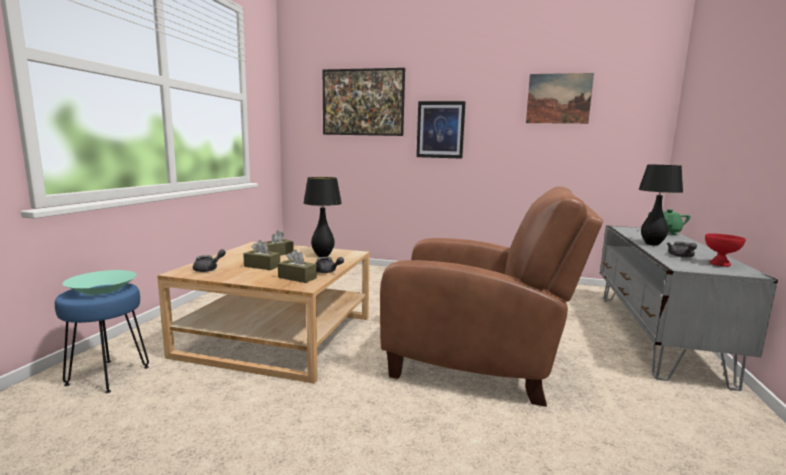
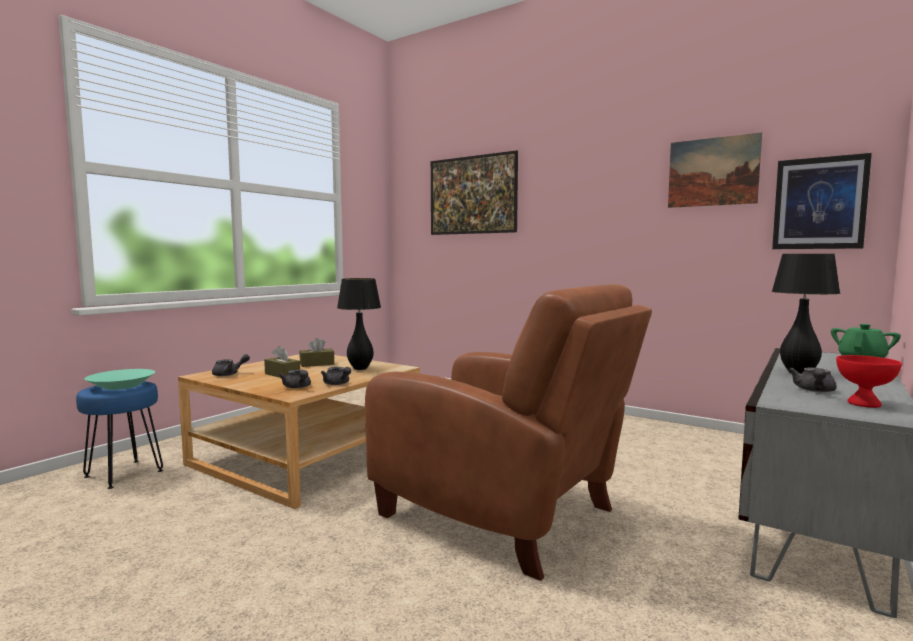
camera: 20 degrees right, 5 degrees down
brown tissue box [278,250,317,283] -> grey teapot [279,370,311,388]
picture [416,101,466,159] -> picture moved to [772,153,872,249]

